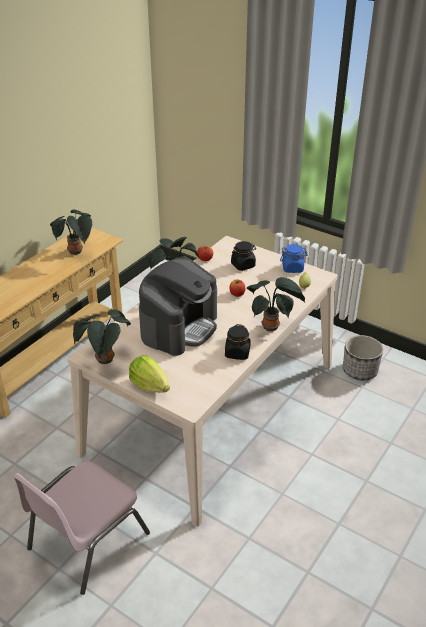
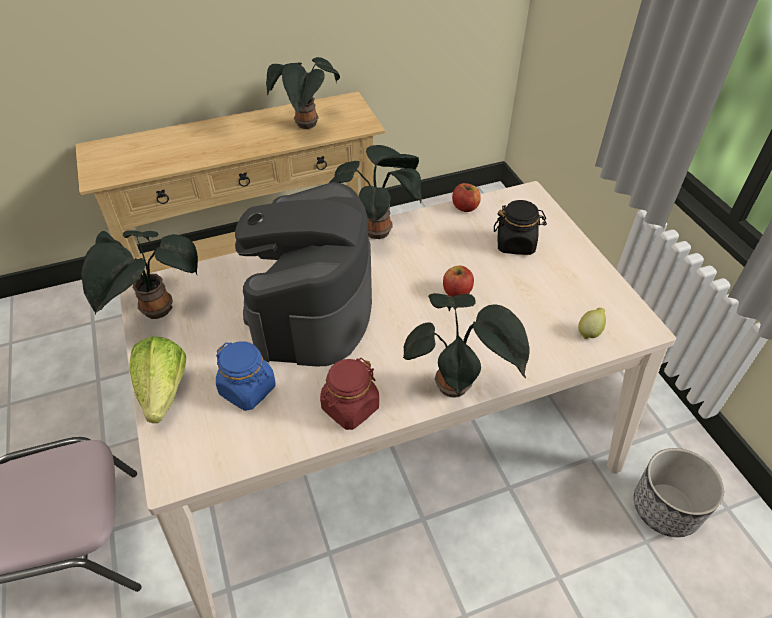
camera: 35 degrees right, 10 degrees up
coffee machine [139,258,217,356] -> coffee machine turned 120 degrees clockwise [235,182,372,367]
black jar [225,324,251,360] -> red jar [320,358,379,430]
blue jar [280,244,308,273] -> blue jar moved to [216,341,276,411]

